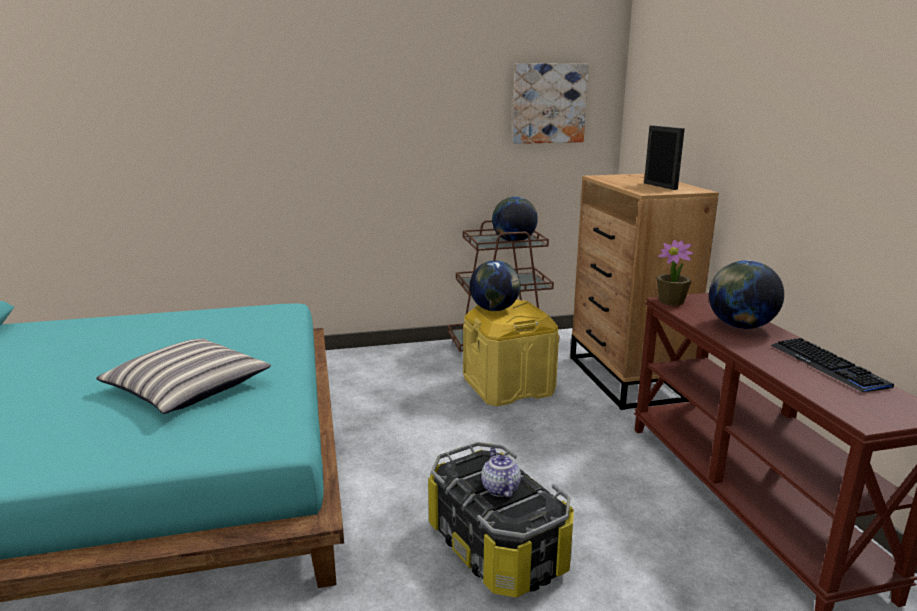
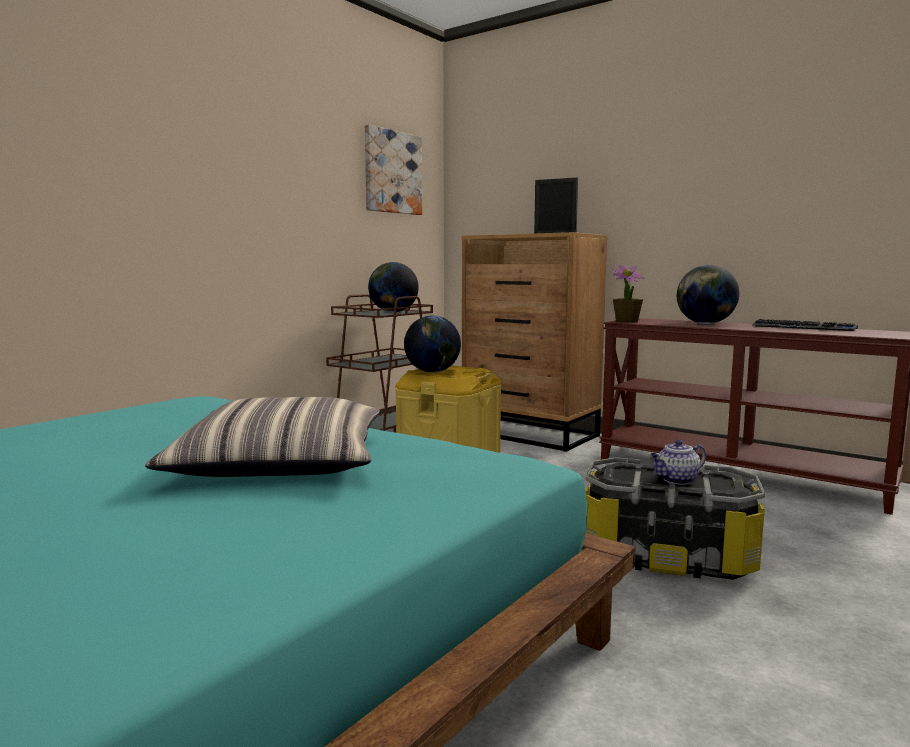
camera: 40 degrees left, 10 degrees down
teapot [481,448,521,497] -> teapot turned 60 degrees counterclockwise [650,440,706,485]

